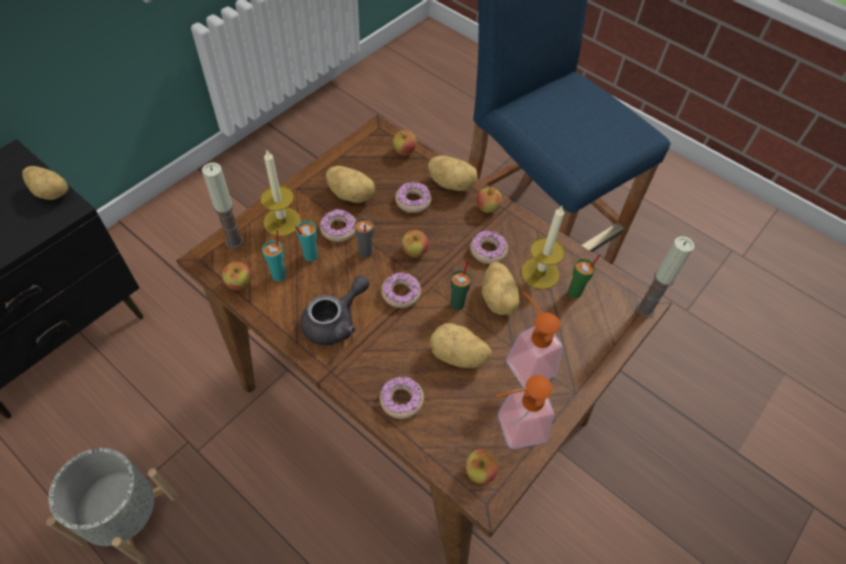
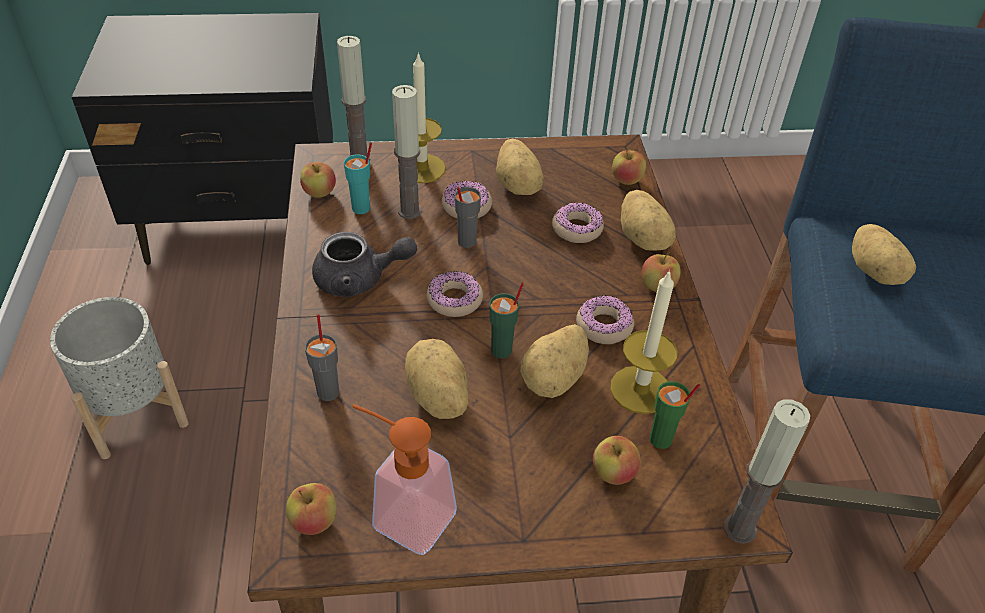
camera: 45 degrees right, 10 degrees down
potato [22,166,69,200] -> potato moved to [852,224,916,285]
turquoise cup [295,221,318,261] -> candle [392,85,422,219]
donut [380,377,424,419] -> grey cup [305,314,339,401]
apple [402,230,428,257] -> apple moved to [593,436,640,485]
soap dispenser [506,292,563,388] -> none

